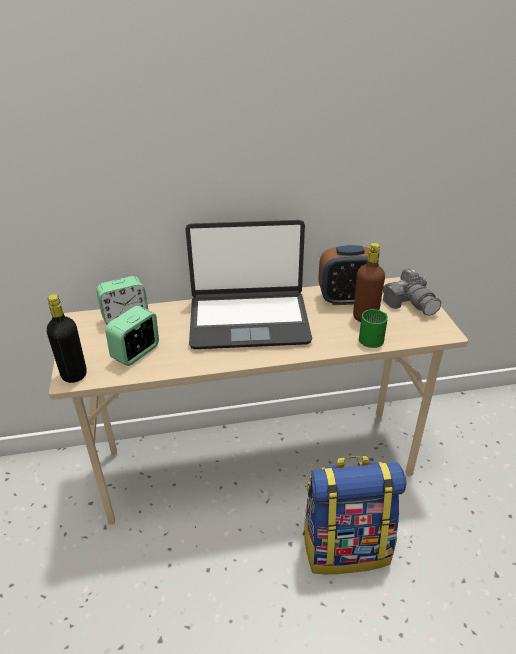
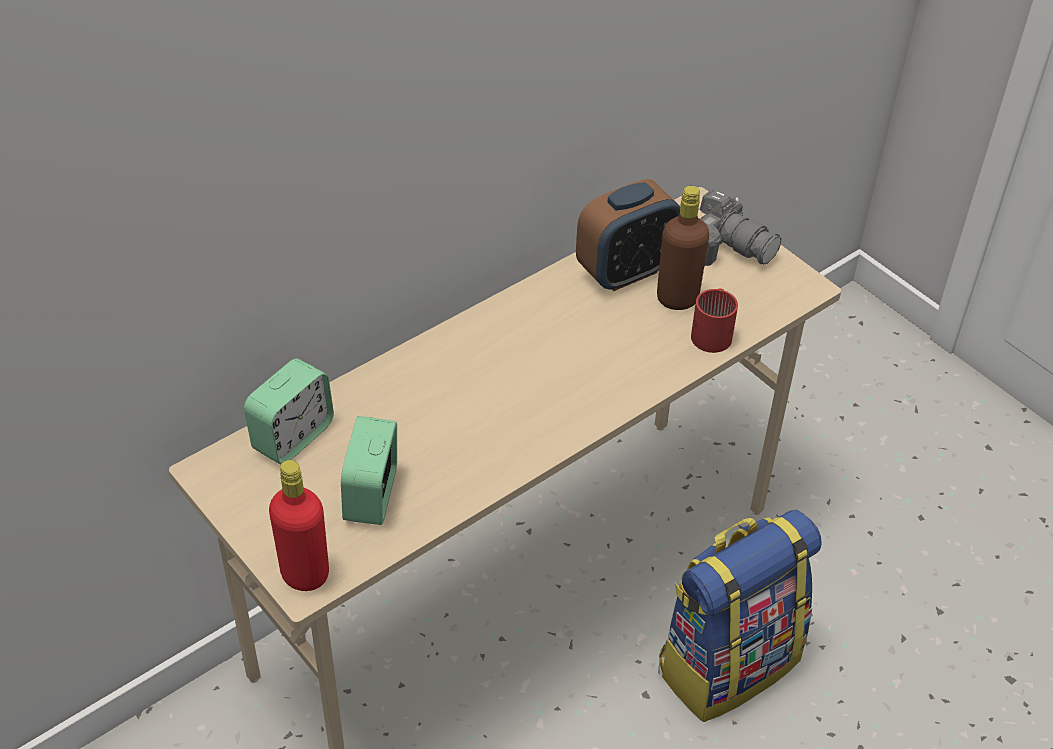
camera: 30 degrees left, 10 degrees up
black bottle [47,294,87,383] -> red bottle [269,460,329,591]
laptop [185,220,312,349] -> none
green mug [359,309,388,348] -> red mug [691,288,738,353]

